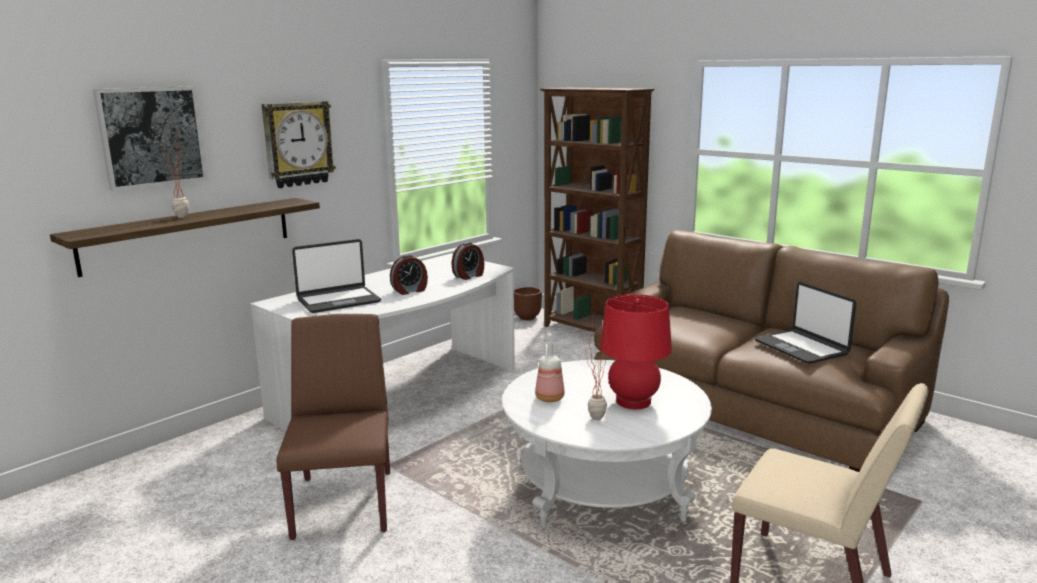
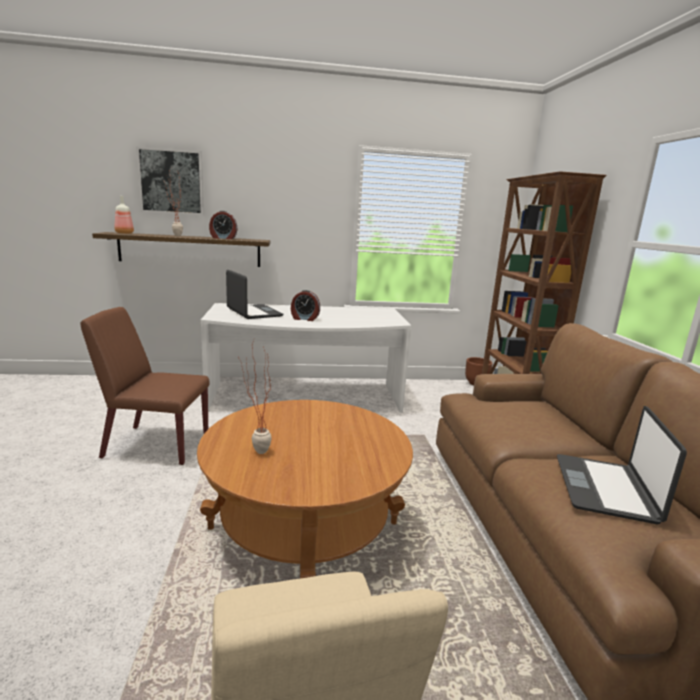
camera: 40 degrees right, 0 degrees up
wall clock [262,101,336,188] -> none
brown chair [277,314,390,540] -> brown chair turned 120 degrees counterclockwise [80,307,210,465]
laptop [292,239,381,313] -> laptop turned 135 degrees counterclockwise [226,270,283,319]
alarm clock [452,242,484,280] -> alarm clock moved to [209,211,237,239]
white coffee table [502,360,712,527] -> brown coffee table [197,400,413,578]
bottle [535,342,565,402] -> bottle moved to [114,196,134,234]
red table lamp [600,294,672,409] -> none

